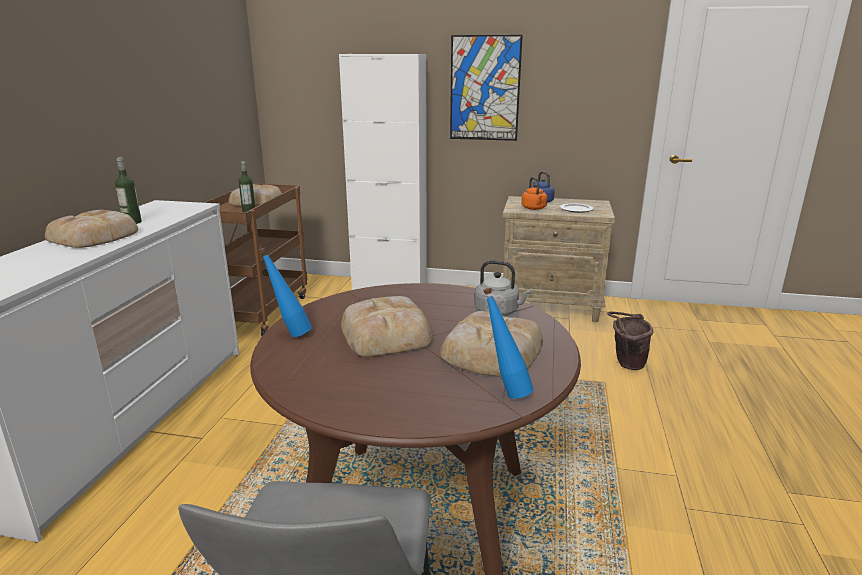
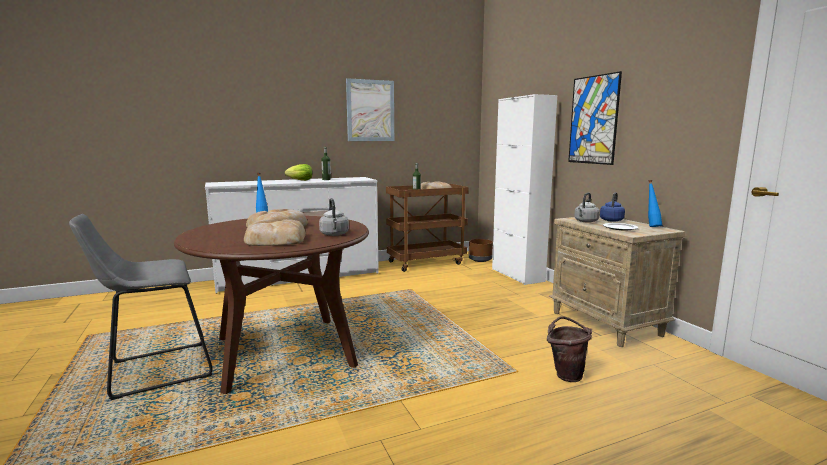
camera: 55 degrees right, 10 degrees down
bread [45,210,138,248] -> lettuce [285,164,312,181]
blue bottle [483,288,534,399] -> blue bottle moved to [648,180,662,227]
orange kettle [521,177,547,210] -> grey kettle [574,193,600,223]
none -> picture [346,78,394,141]
none -> brown planter [469,239,493,262]

